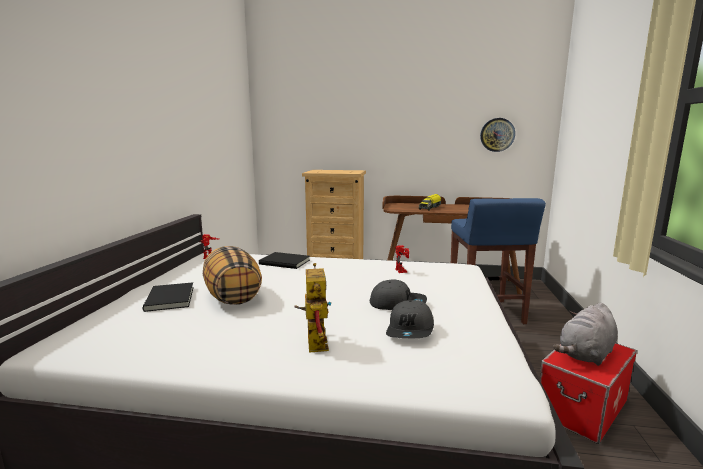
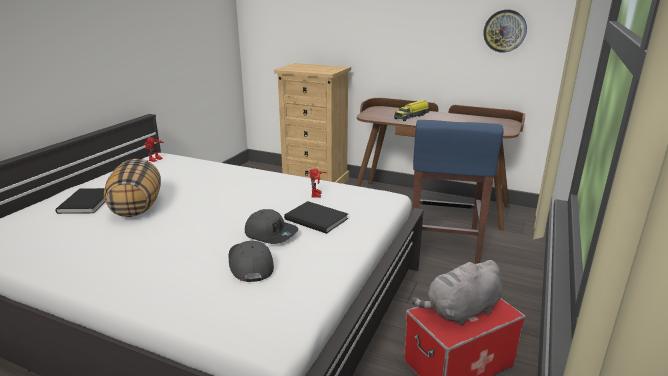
camera: 15 degrees right, 10 degrees up
black book [259,252,310,269] -> black book moved to [284,201,348,234]
toy robot [294,263,331,353] -> none
grey cap [386,300,434,338] -> grey cap turned 135 degrees clockwise [229,241,274,282]

